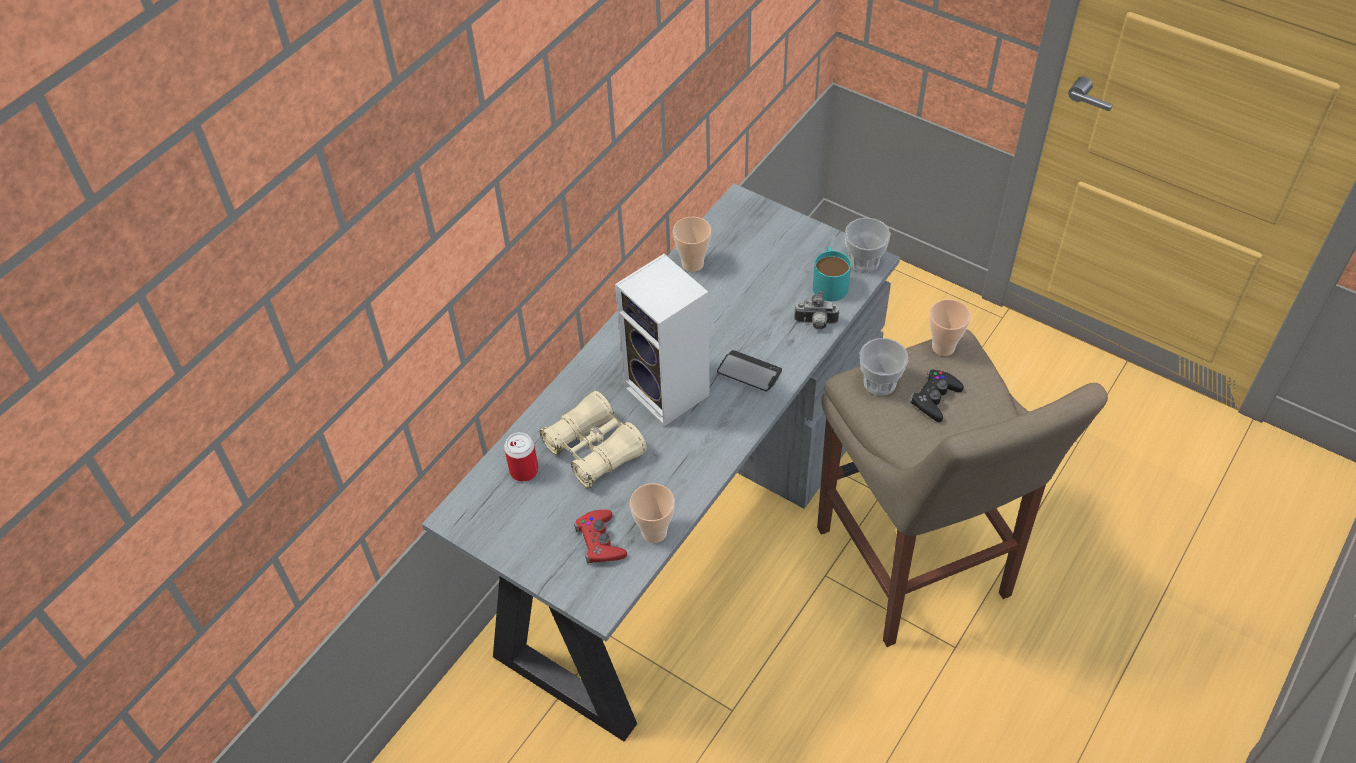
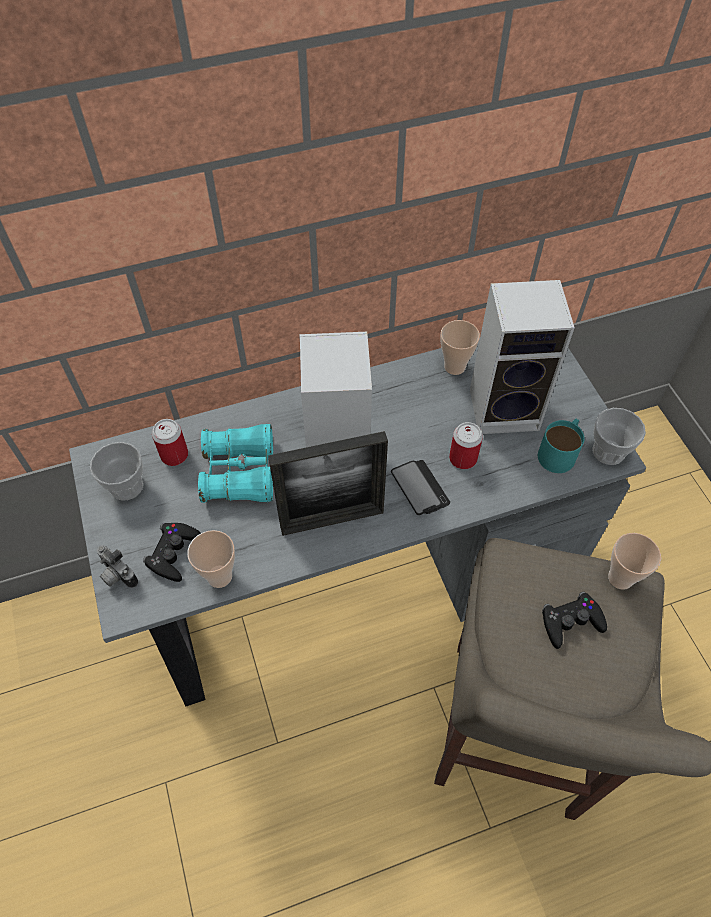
camera: 35 degrees right, 5 degrees up
beige binoculars [540,391,647,488] -> turquoise binoculars [198,424,273,503]
red game controller [574,510,627,564] -> black game controller [143,523,201,582]
camera [794,291,840,330] -> camera moved to [97,545,138,588]
cup [860,338,908,396] -> cup moved to [90,442,143,501]
none -> picture frame [268,431,388,536]
none -> can [449,422,483,469]
none -> speaker [470,280,575,434]

